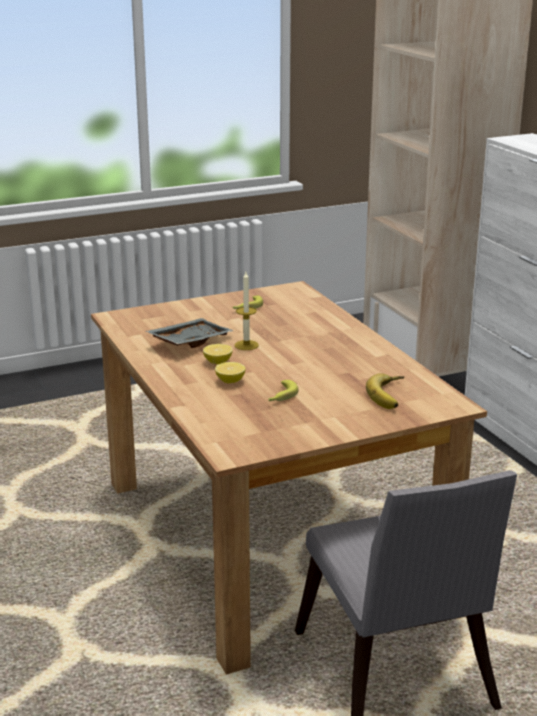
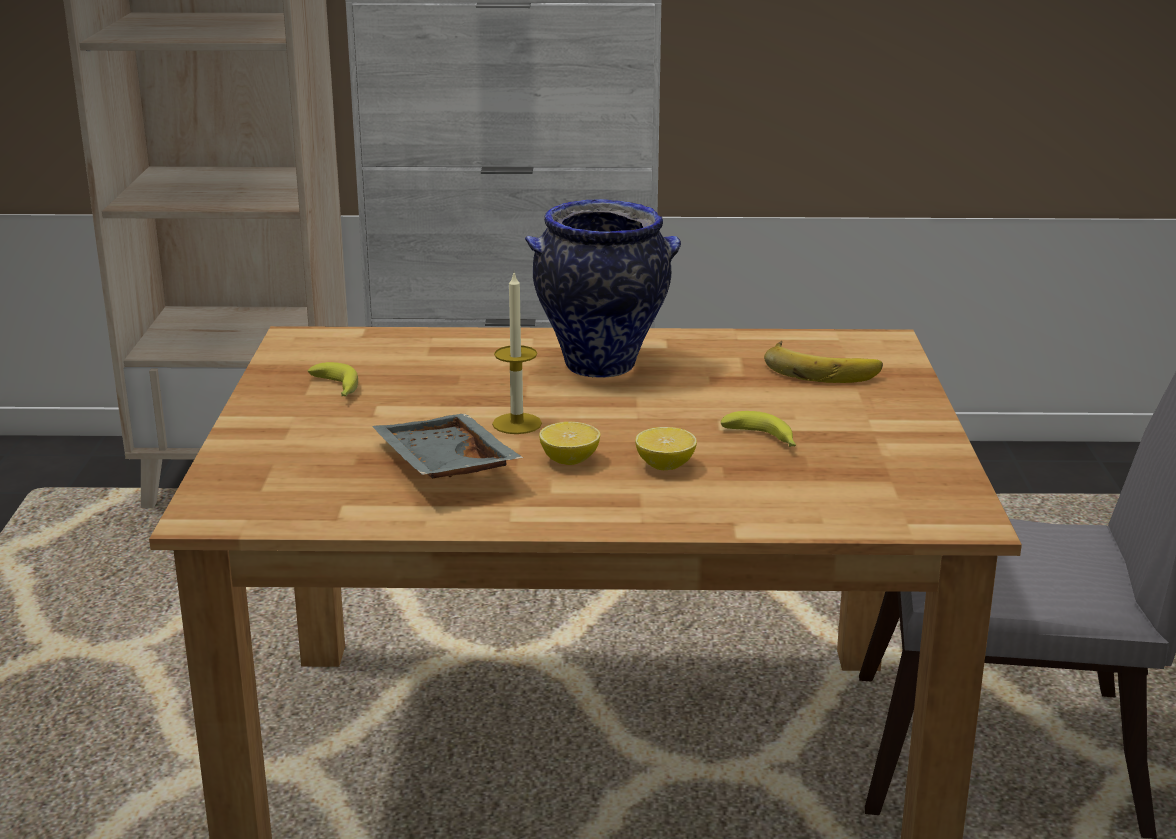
camera: 65 degrees left, 0 degrees up
none -> vase [525,199,681,378]

